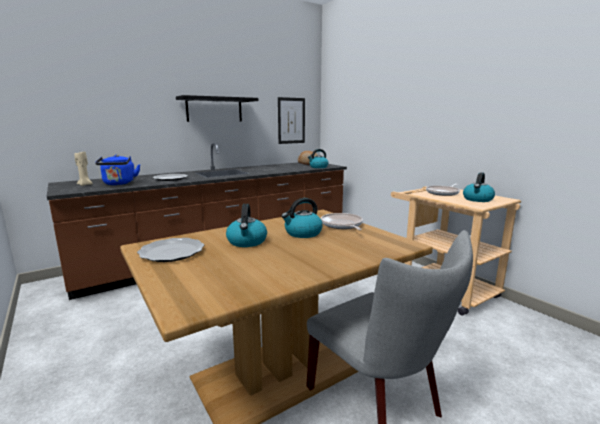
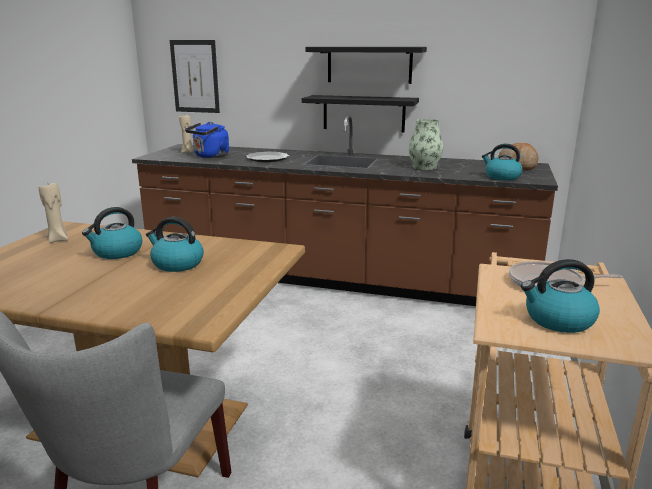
camera: 50 degrees right, 5 degrees up
plate [137,238,204,262] -> beige candle [39,181,68,243]
picture [278,97,305,144] -> picture moved to [170,40,220,113]
frying pan [321,213,363,230] -> none
none -> black shelf [302,95,419,132]
none -> vase [409,119,444,170]

